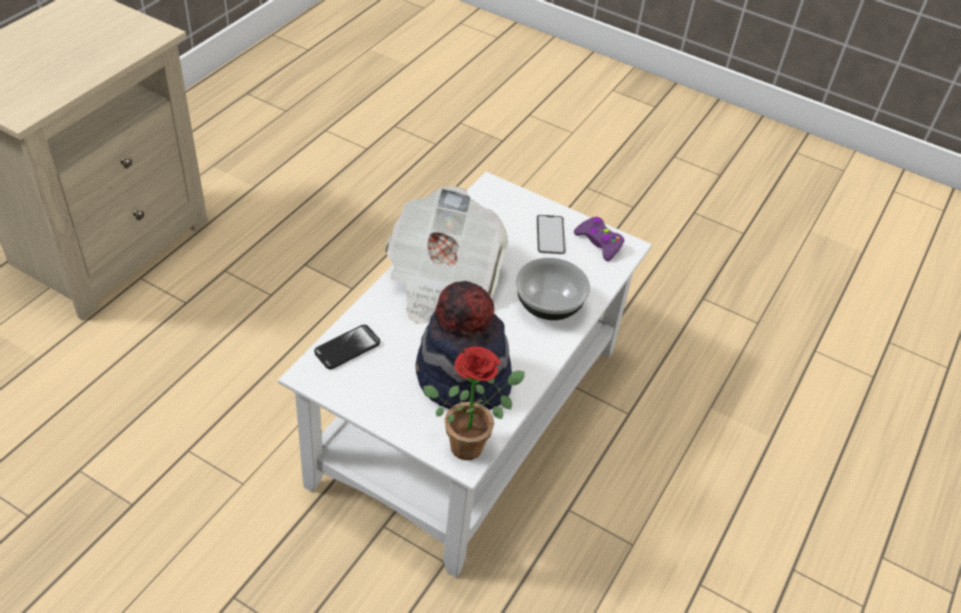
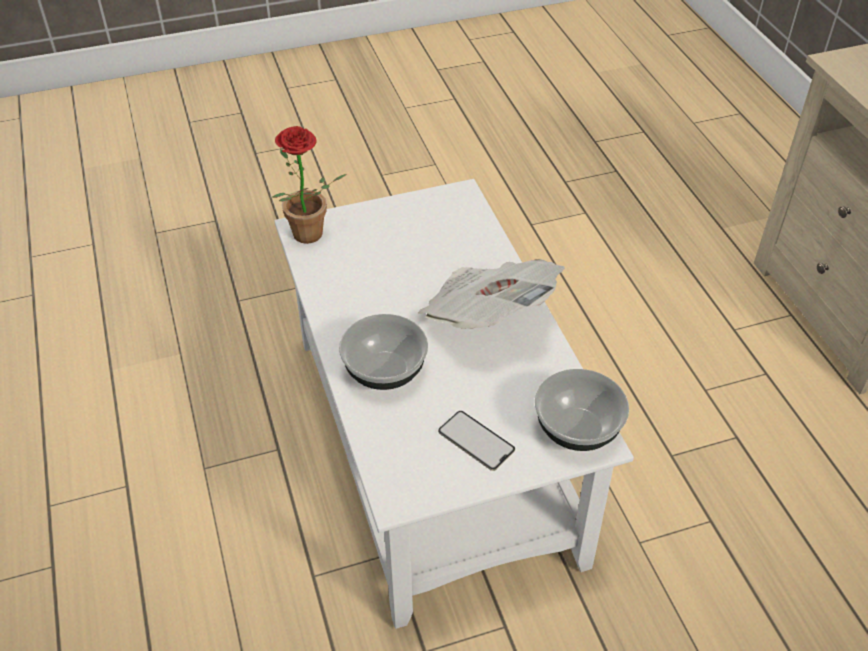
camera: 135 degrees right, 0 degrees up
phone [314,325,380,369] -> none
hat [416,281,512,410] -> none
purple game controller [574,217,624,261] -> none
none -> bowl [535,369,629,451]

